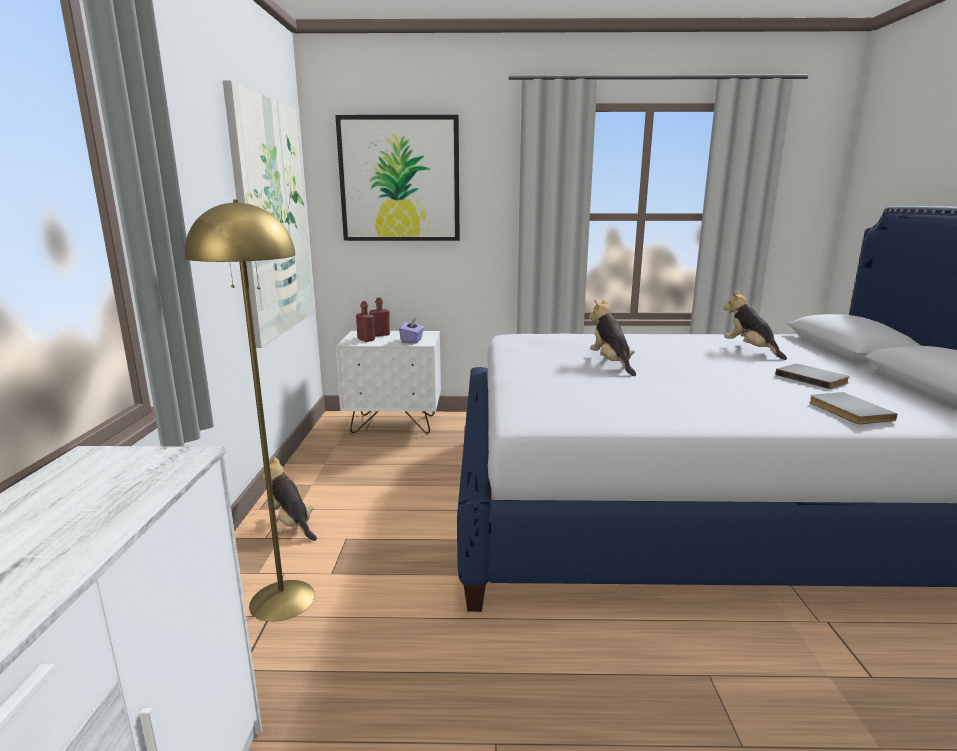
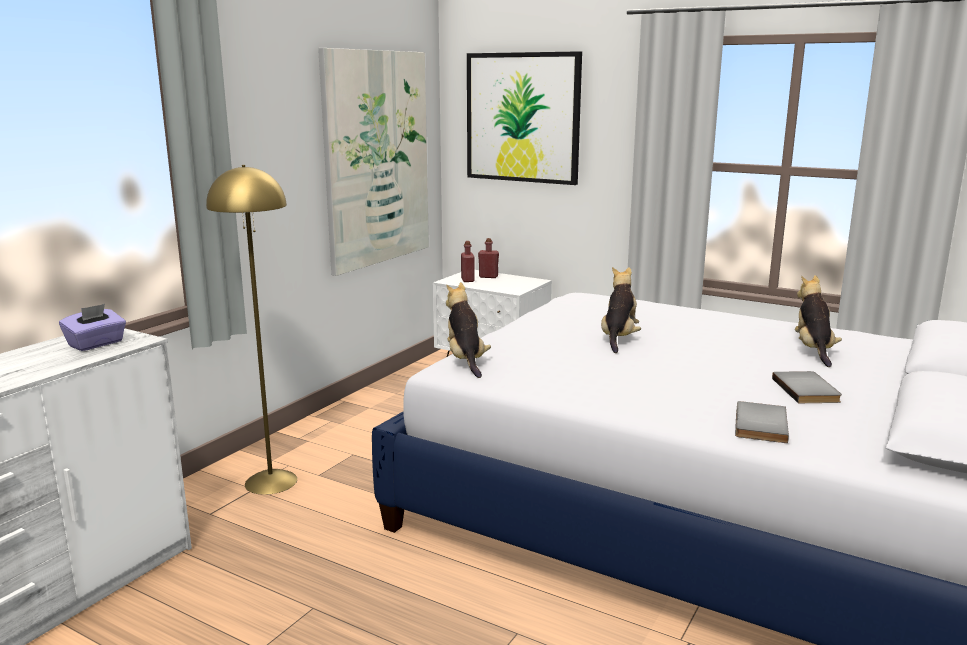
camera: 30 degrees right, 0 degrees up
plush toy [262,457,317,541] -> plush toy moved to [446,282,491,378]
purple tissue box [399,317,424,344] -> purple tissue box moved to [59,304,126,351]

